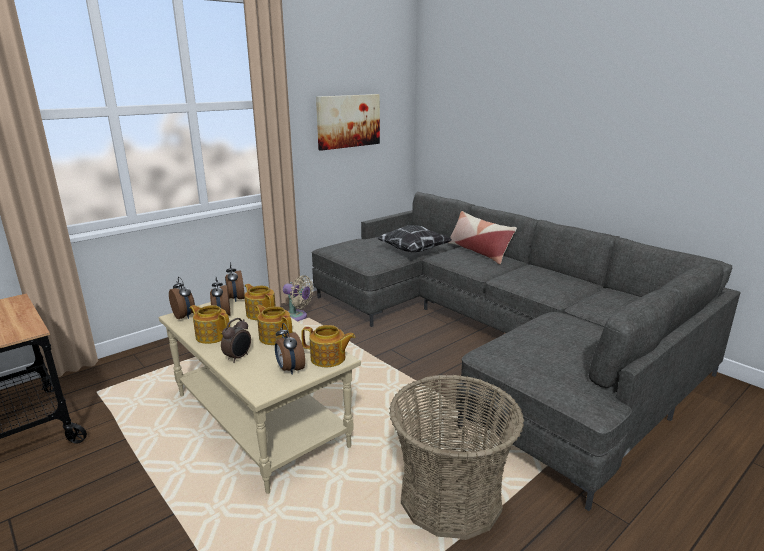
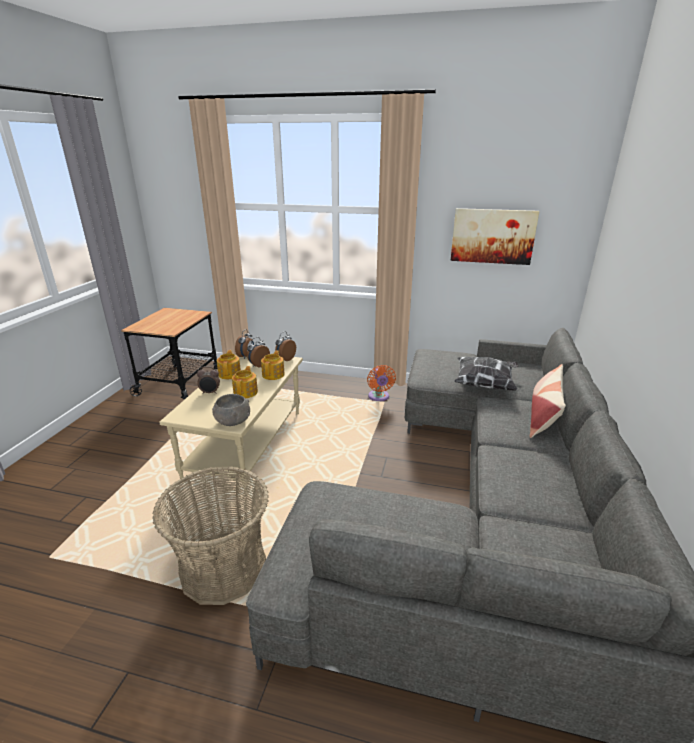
camera: 55 degrees right, 5 degrees up
alarm clock [275,323,305,375] -> none
beige fan [283,275,313,321] -> orange fan [367,365,396,401]
teapot [301,325,355,367] -> grey bowl [212,394,250,426]

